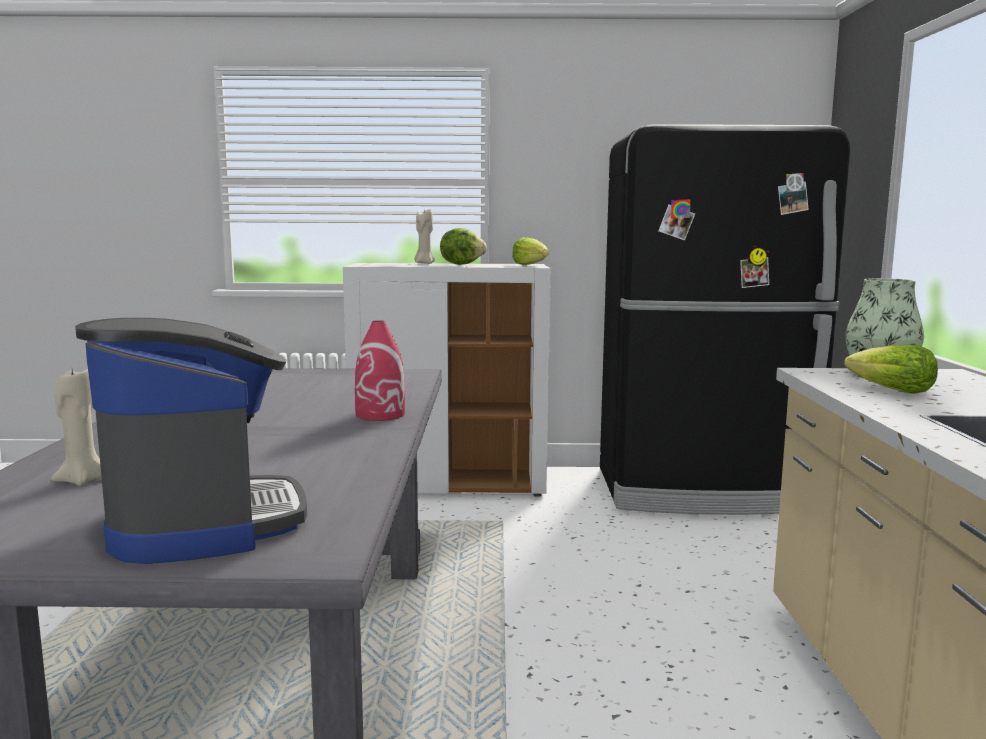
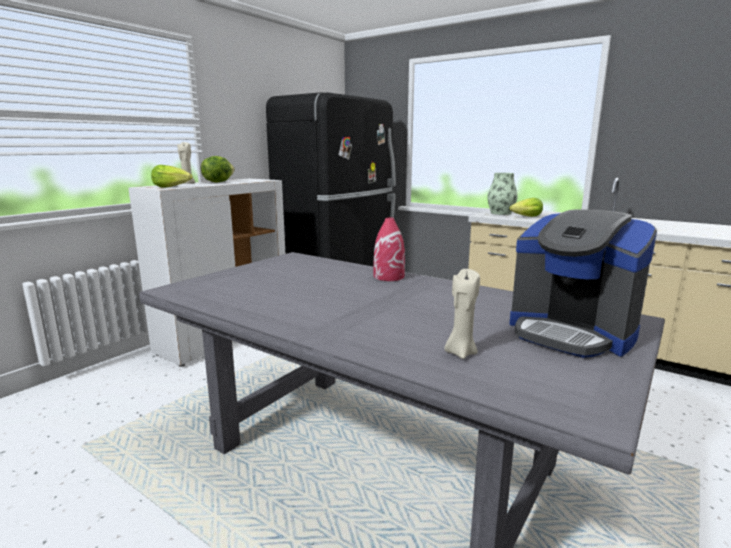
camera: 55 degrees left, 5 degrees up
coffee machine [75,318,307,564] -> coffee machine turned 150 degrees counterclockwise [510,209,657,358]
lettuce [512,237,549,265] -> lettuce moved to [151,165,193,187]

